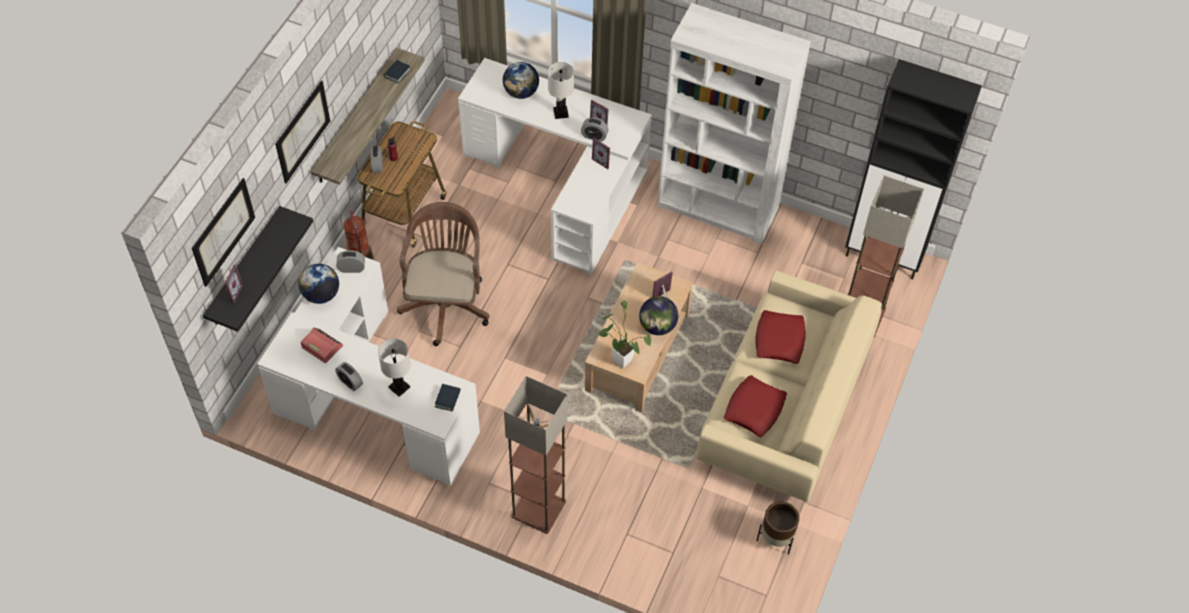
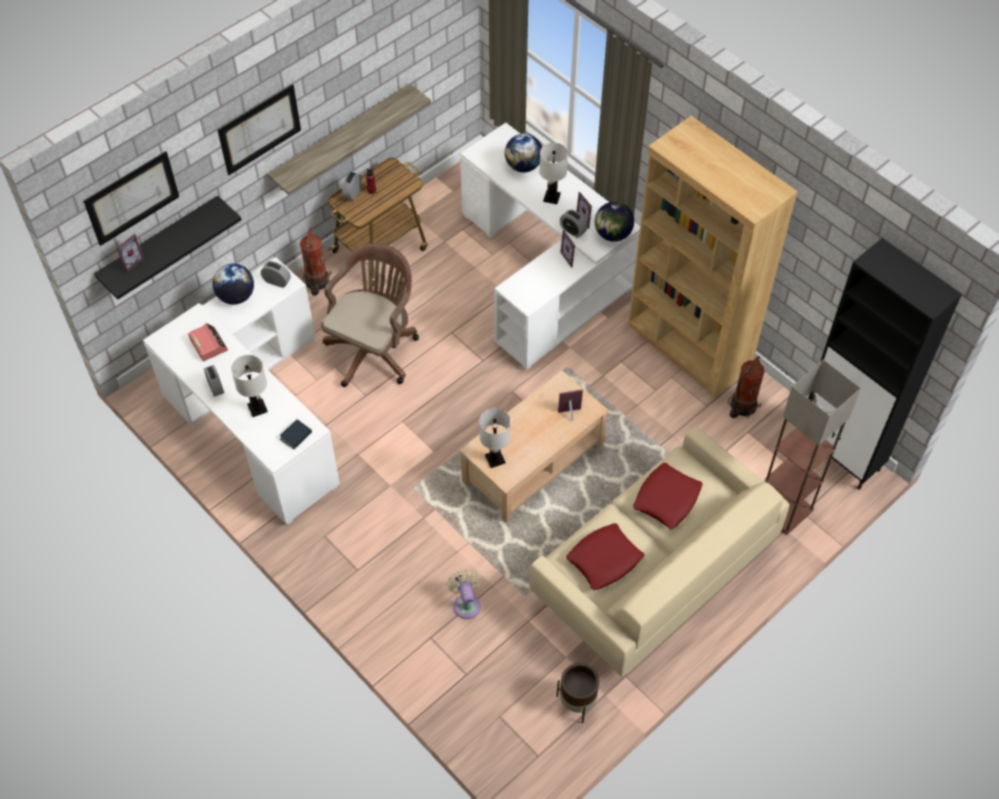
camera: 25 degrees right, 0 degrees up
book [384,60,411,84] -> none
floor lamp [504,376,567,534] -> none
potted plant [598,300,651,368] -> white table lamp [480,408,510,468]
globe [639,296,678,335] -> globe moved to [595,202,634,242]
white bookcase [658,3,811,245] -> brown bookcase [628,116,798,399]
none -> beige fan [446,570,482,619]
none -> fire extinguisher [728,356,765,418]

